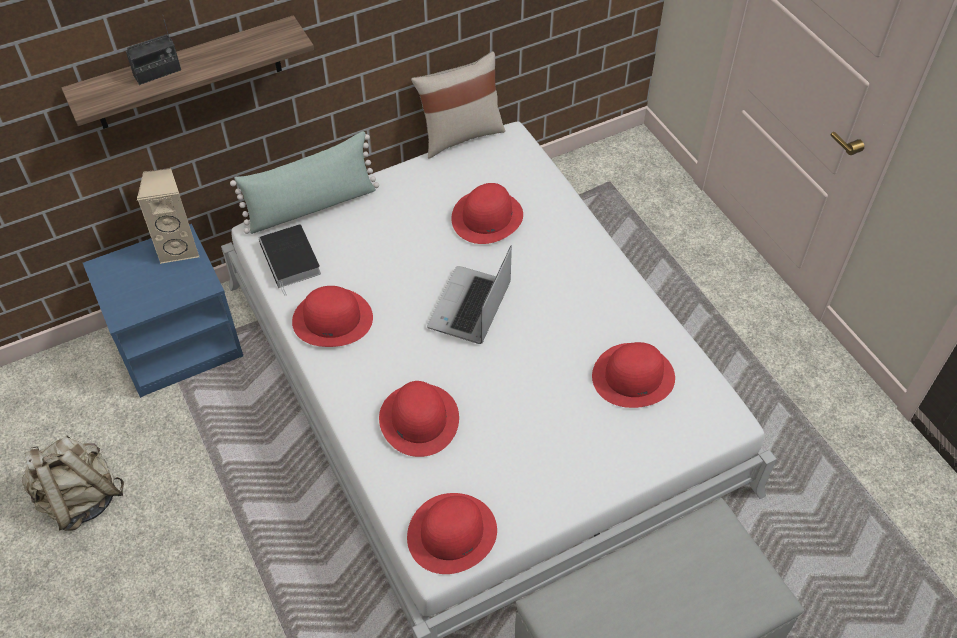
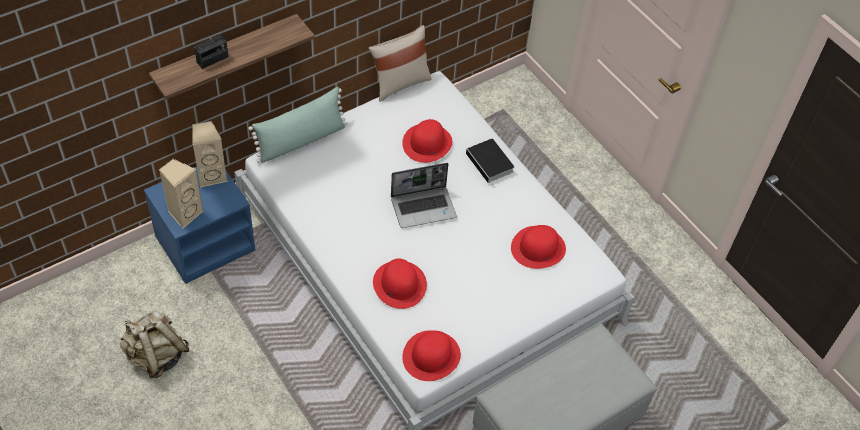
camera: 10 degrees left, 0 degrees up
book [258,224,321,296] -> book moved to [466,138,515,187]
red hat [292,286,373,347] -> none
laptop [427,245,512,344] -> laptop turned 120 degrees counterclockwise [391,163,457,228]
none -> beige speaker [159,159,203,228]

